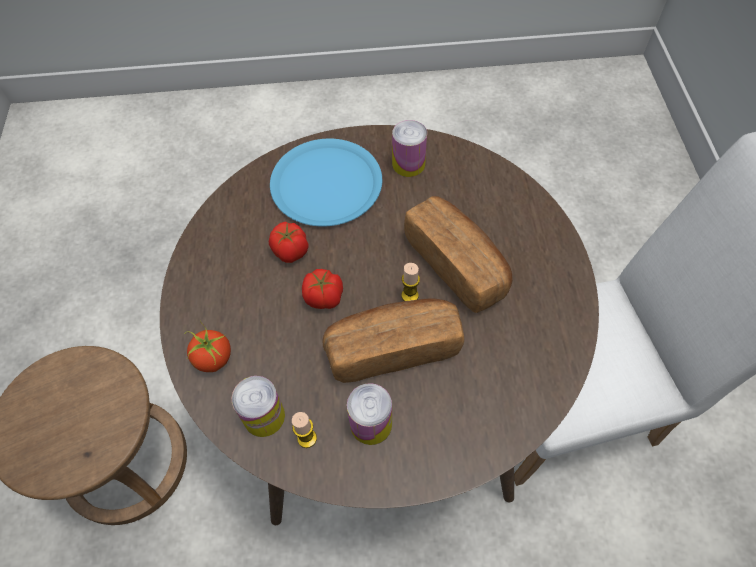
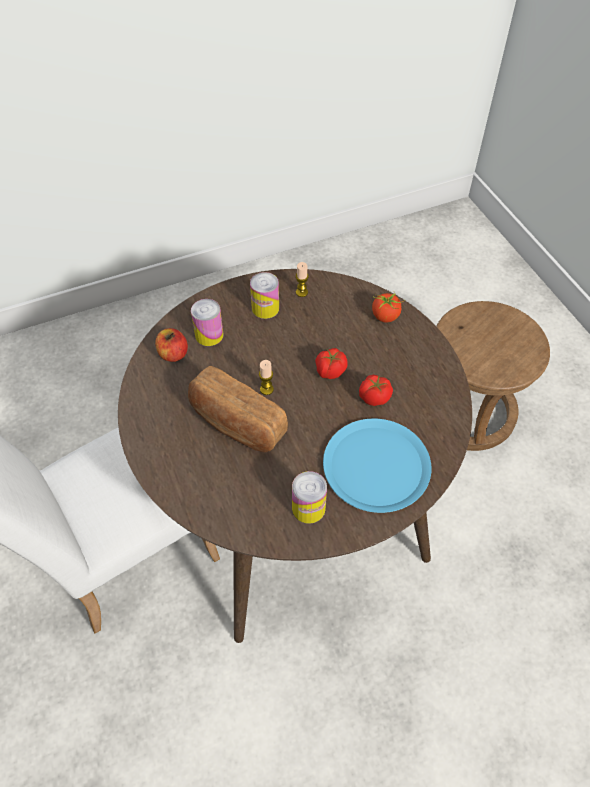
camera: 160 degrees right, 5 degrees down
can [232,376,285,437] -> can moved to [191,299,224,346]
bread [323,299,464,383] -> none
none -> apple [155,328,188,362]

